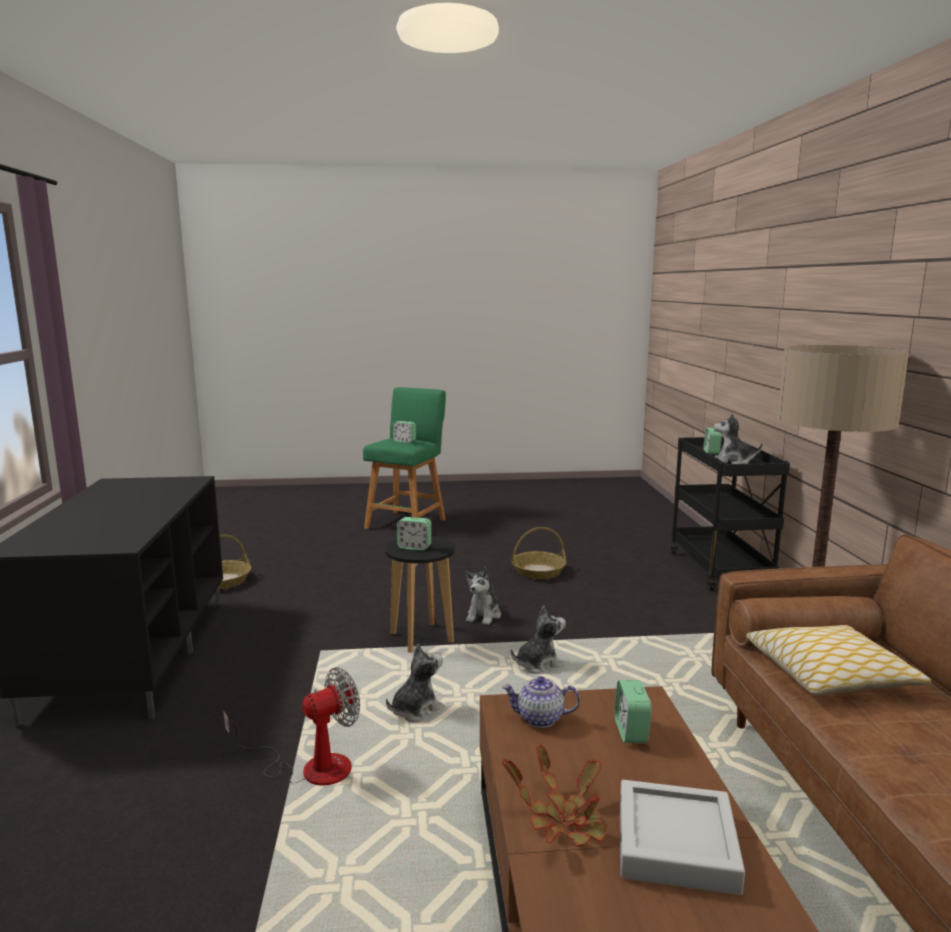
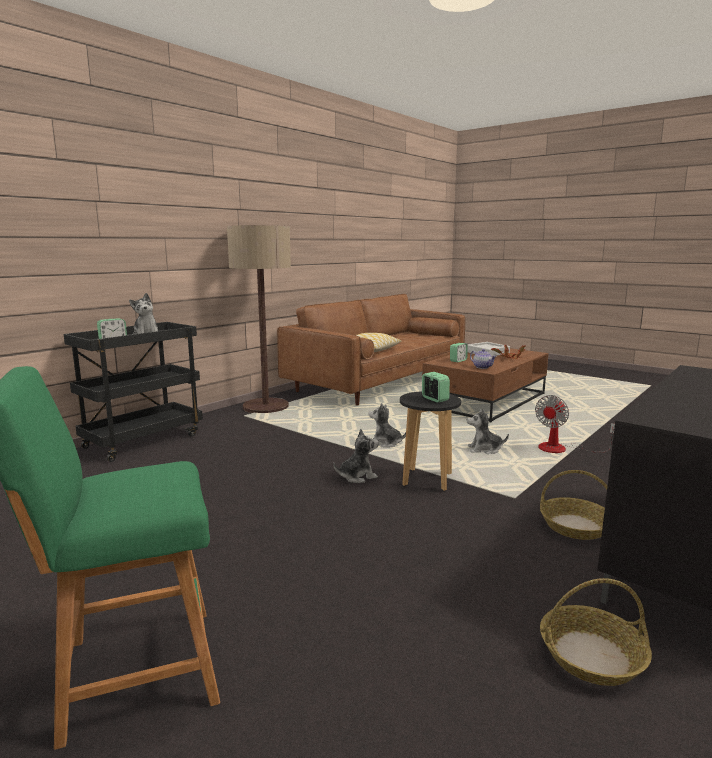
camera: 135 degrees left, 0 degrees up
fan [223,667,360,786] -> fan turned 60 degrees counterclockwise [535,395,615,453]
alarm clock [392,421,416,443] -> none
basket [511,527,566,579] -> basket moved to [540,470,607,540]

